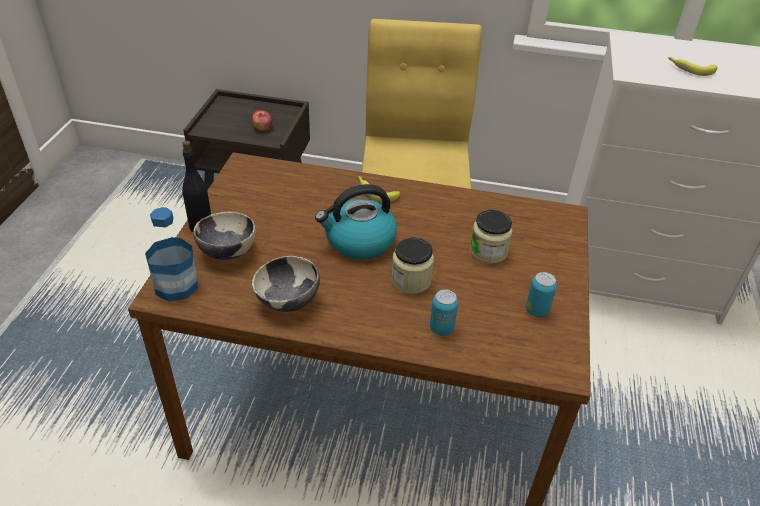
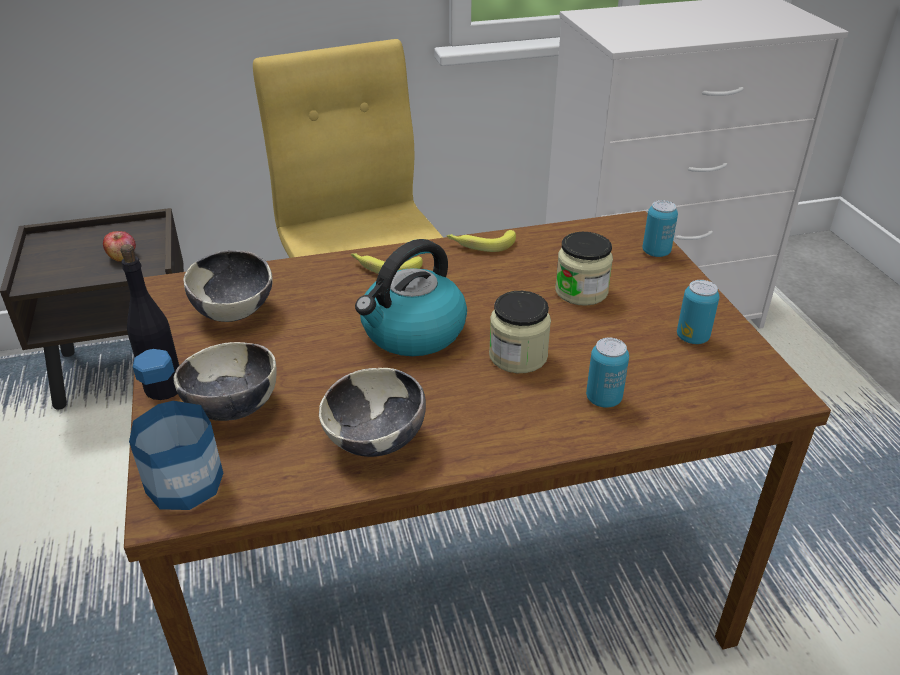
camera: 25 degrees left, 5 degrees down
banana [668,57,717,76] -> banana moved to [447,230,516,252]
none -> bowl [183,250,273,322]
none -> can [642,200,678,257]

